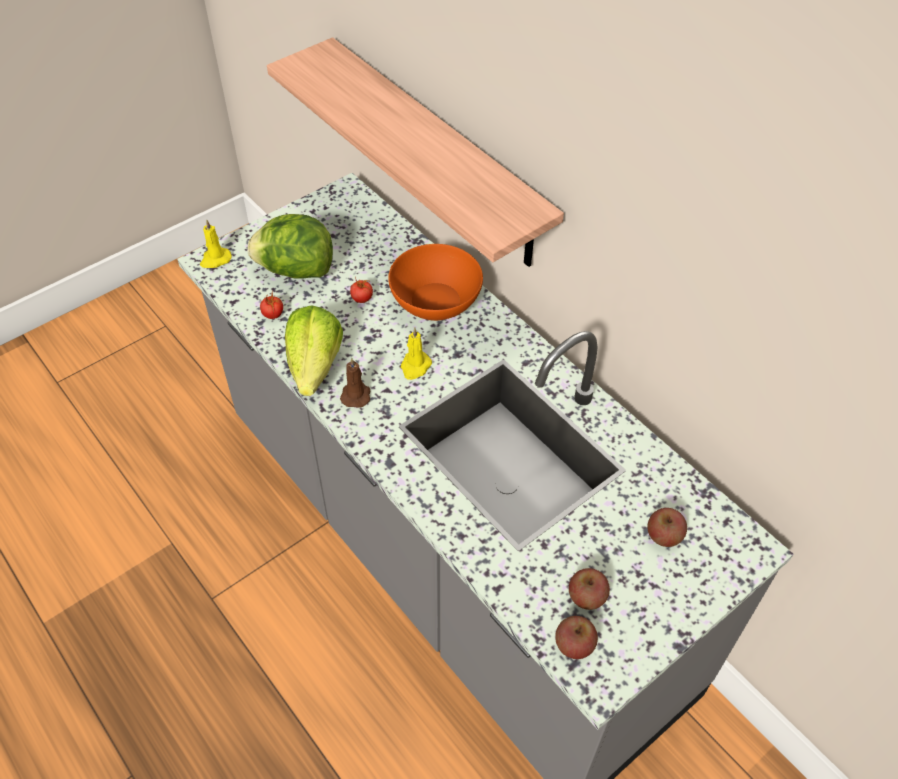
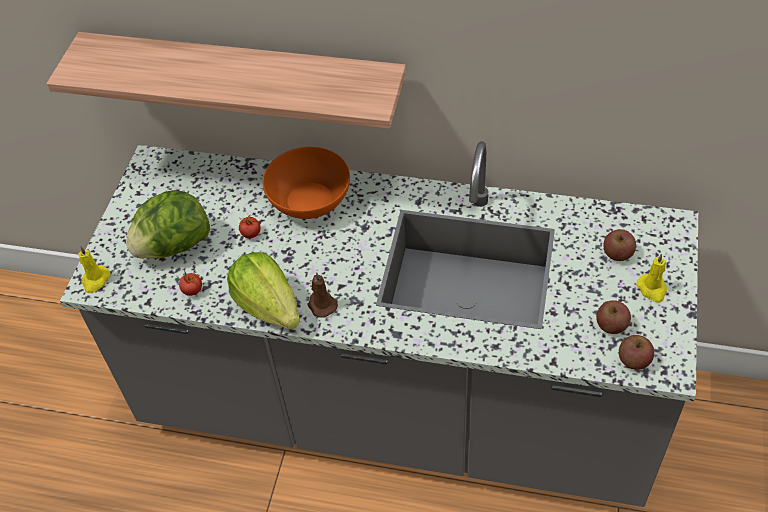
camera: 35 degrees left, 0 degrees up
yellow candle [401,327,432,380] -> yellow candle moved to [636,254,667,303]

